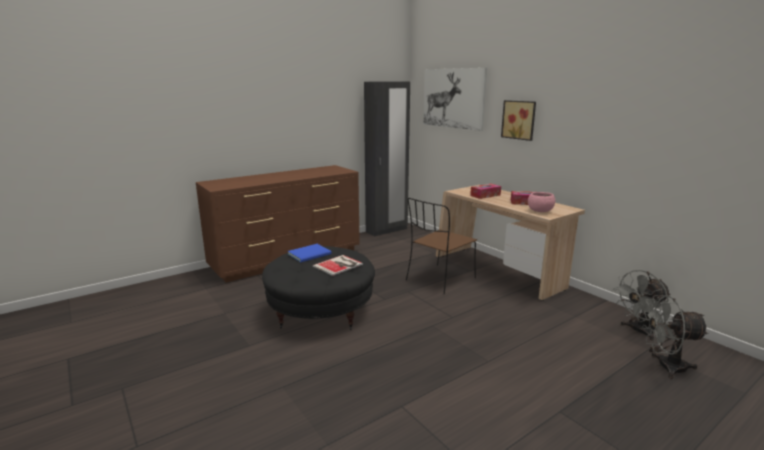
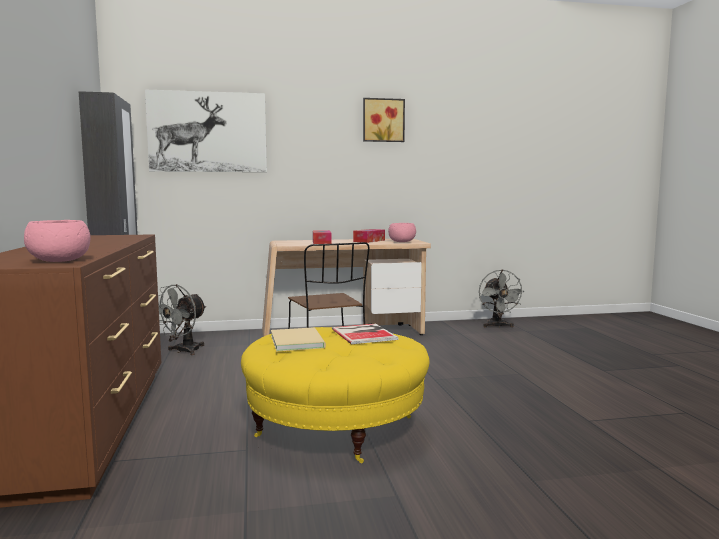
camera: 65 degrees left, 10 degrees down
black ottoman [262,246,375,330] -> yellow ottoman [241,327,430,463]
blue book [288,244,332,262] -> beige book [271,327,326,351]
picture [501,100,536,141] -> picture moved to [363,98,405,142]
grey fan [641,295,709,379] -> grey fan moved to [158,284,207,355]
none -> pink bowl [24,220,91,262]

